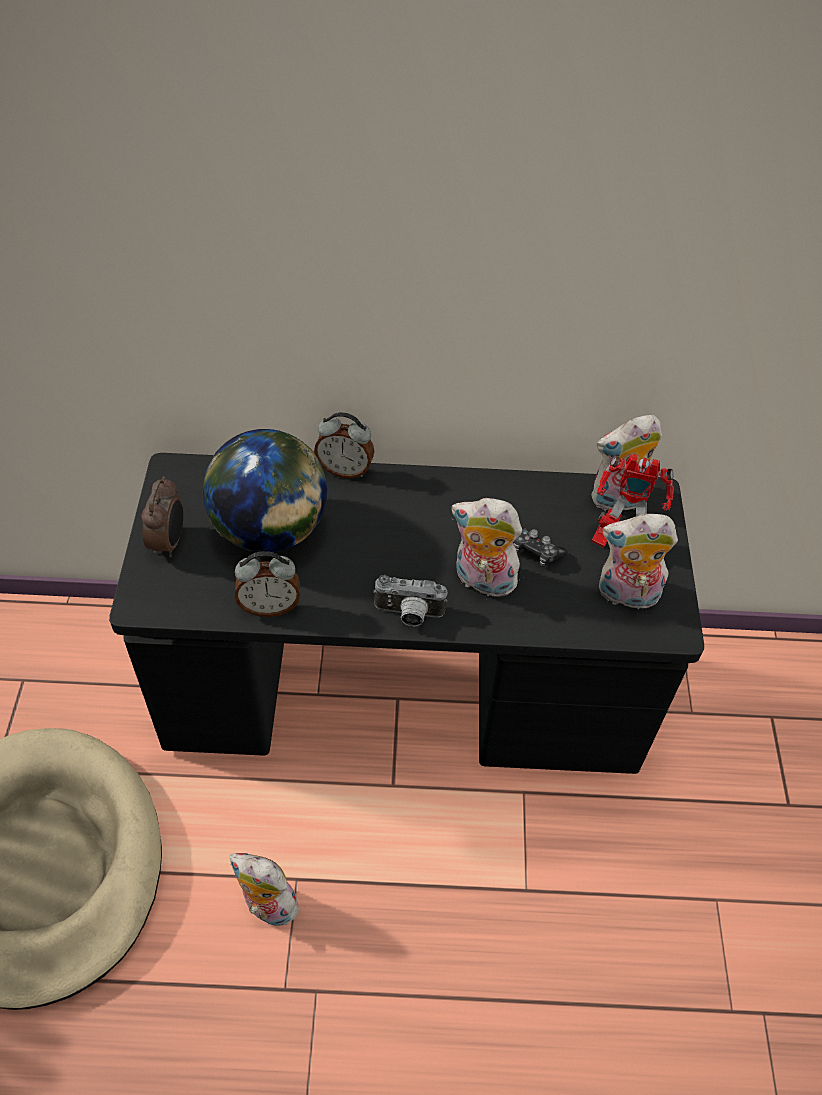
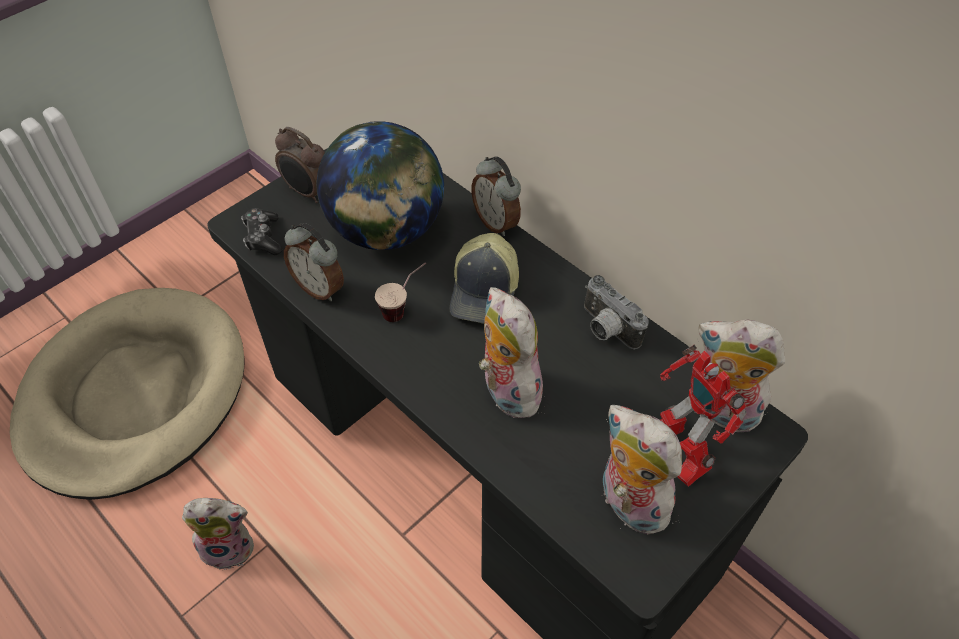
camera: 45 degrees right, 0 degrees up
alarm clock [142,476,183,558] -> alarm clock turned 75 degrees clockwise [275,127,325,203]
plush toy [230,853,303,928] -> plush toy turned 105 degrees clockwise [182,498,254,571]
camera [373,575,448,626] -> camera moved to [584,275,649,349]
game controller [513,527,567,567] -> game controller moved to [241,208,283,256]
none -> cup [375,263,426,322]
none -> cap [450,233,519,324]

